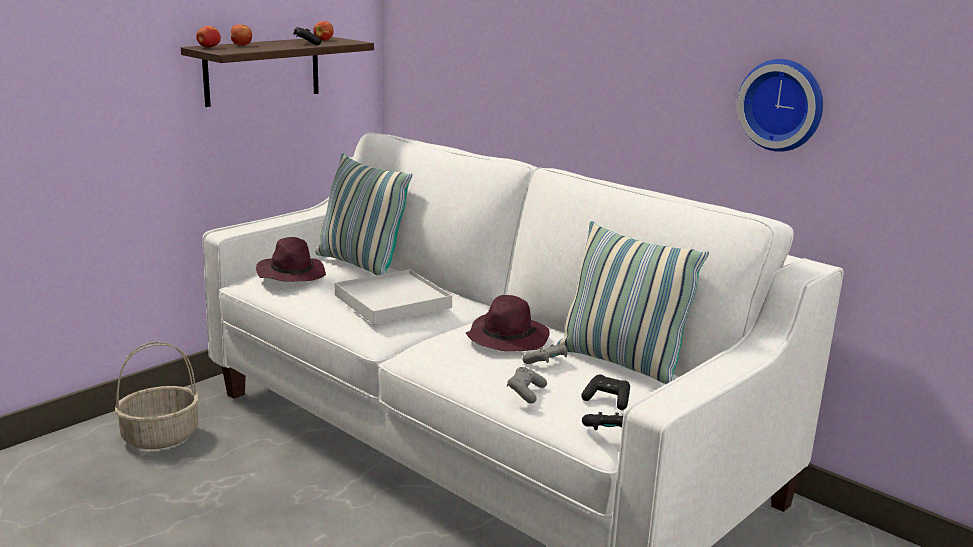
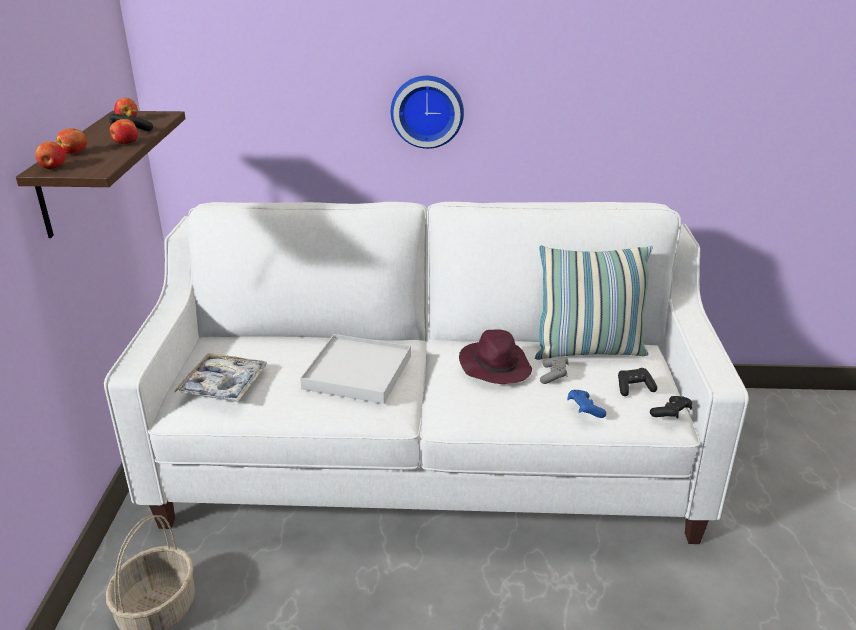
camera: 40 degrees left, 10 degrees up
purple hat [256,237,326,282] -> tray [174,353,267,402]
pillow [316,153,413,275] -> none
grey game controller [507,367,547,403] -> blue game controller [567,390,606,418]
wall clock [737,59,823,152] -> wall clock moved to [391,76,464,149]
none -> apple [110,119,138,144]

